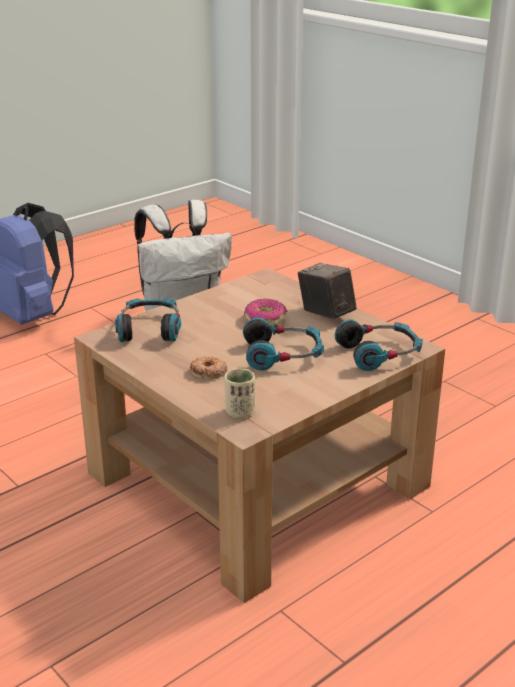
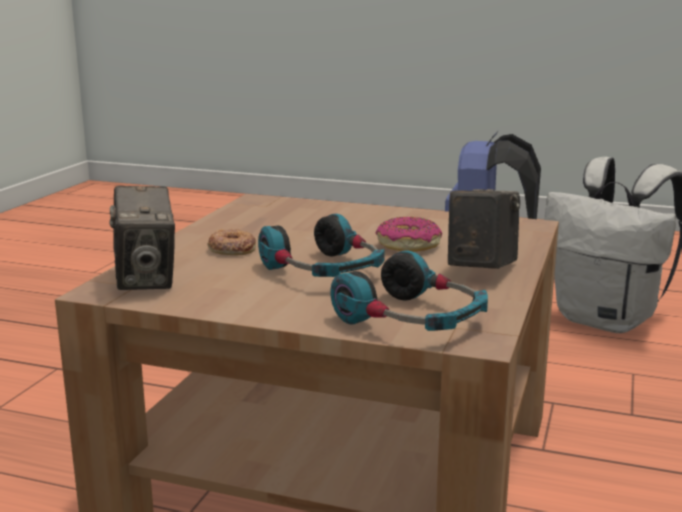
camera: 60 degrees right, 10 degrees down
headphones [115,298,181,342] -> none
beige cup [225,369,255,418] -> camera [110,186,175,290]

